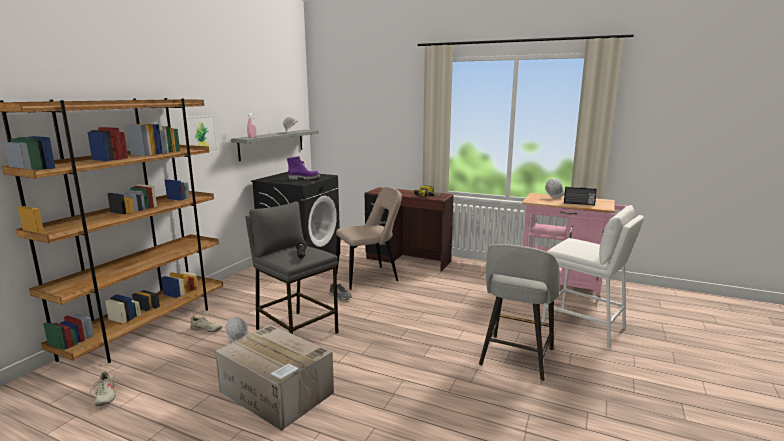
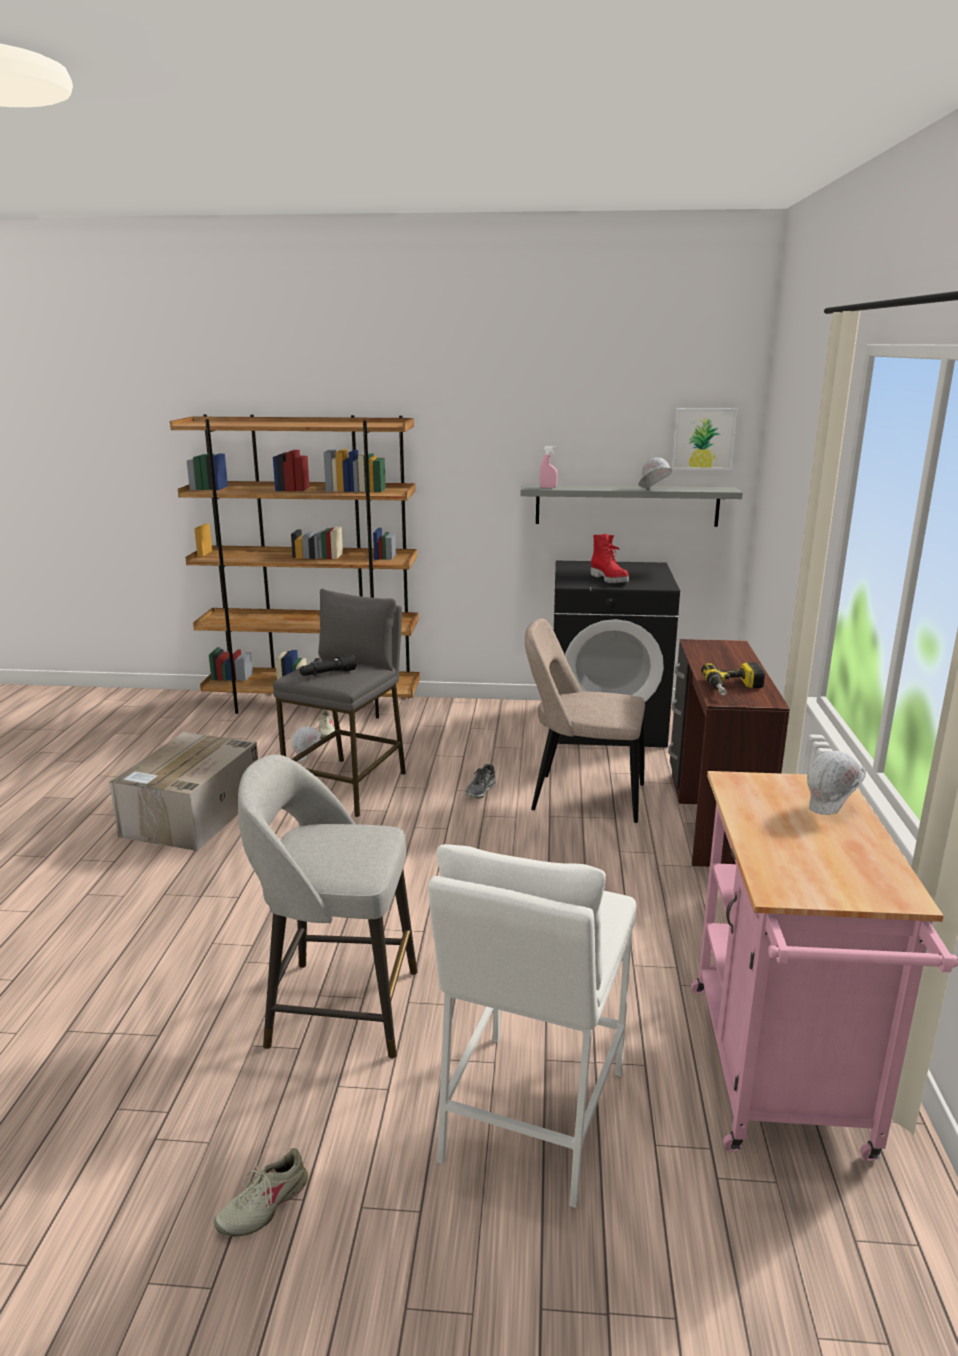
camera: 70 degrees right, 5 degrees up
beige shoe [88,371,118,406] -> beige shoe moved to [213,1148,308,1237]
picture [183,115,218,156] -> picture moved to [672,408,737,470]
purple boot [287,156,320,180] -> red boot [591,534,629,583]
beige chair [336,187,402,290] -> beige chair turned 150 degrees clockwise [525,619,645,823]
radio [564,186,597,205] -> none

